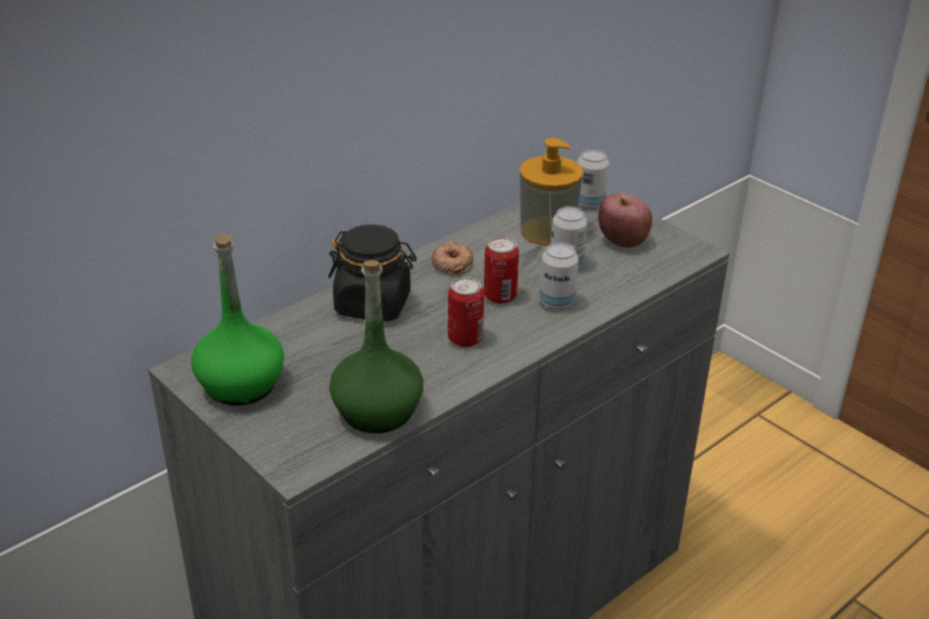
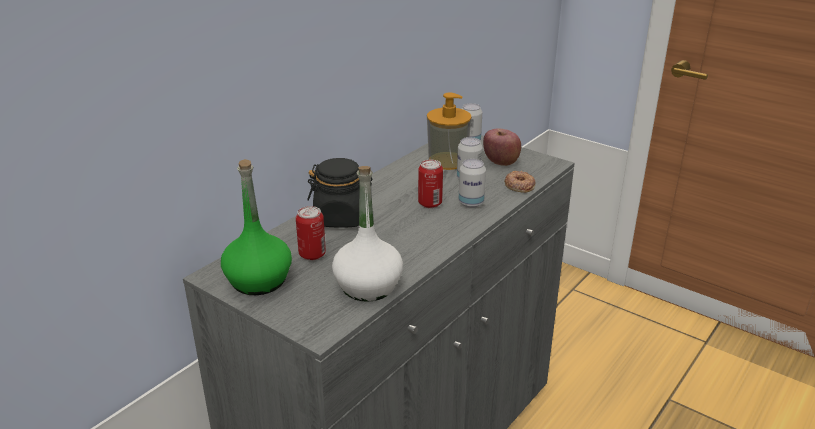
camera: 10 degrees left, 5 degrees down
green bottle [329,260,423,433] -> white bottle [332,166,403,302]
donut [431,242,474,275] -> donut moved to [504,171,535,193]
can [448,277,484,347] -> can moved to [296,206,326,261]

